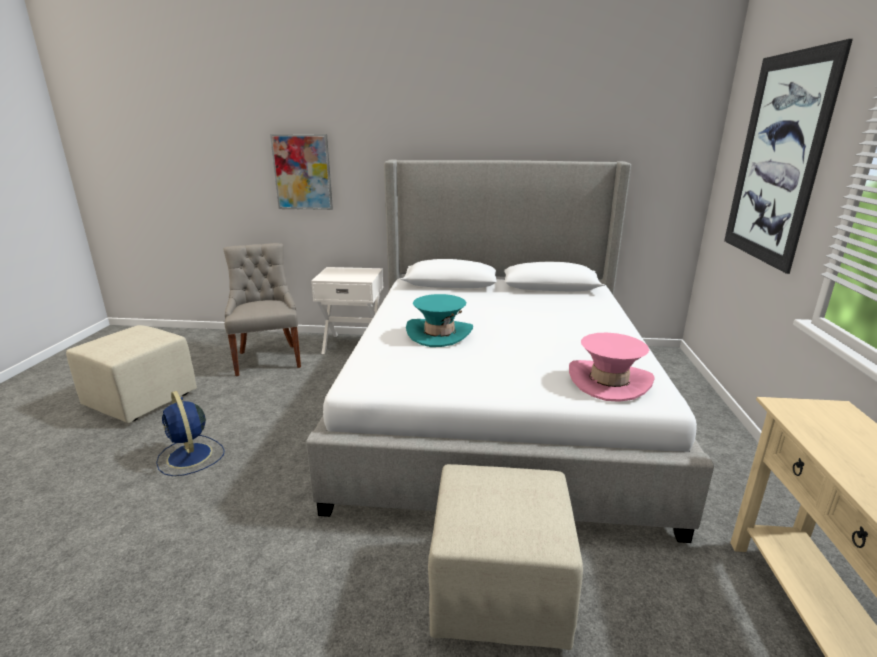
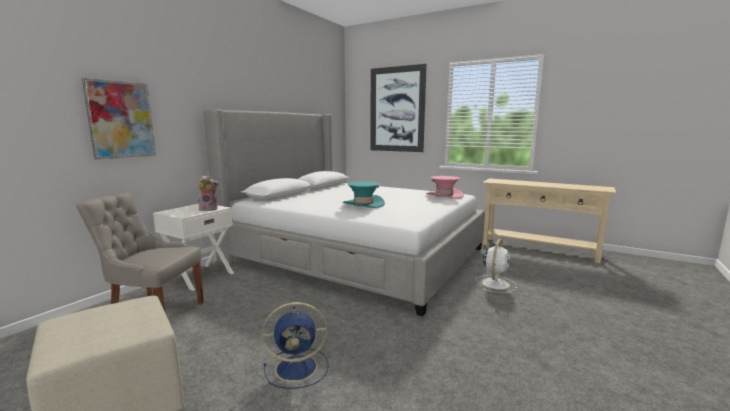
camera: 65 degrees left, 10 degrees down
beige ottoman [428,464,583,650] -> white fan [475,239,517,293]
none -> plush toy [198,175,219,211]

